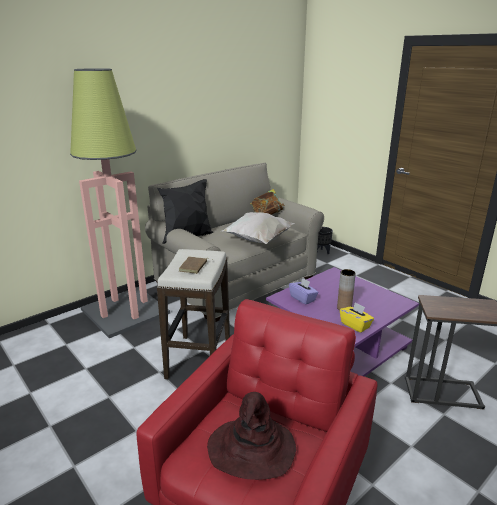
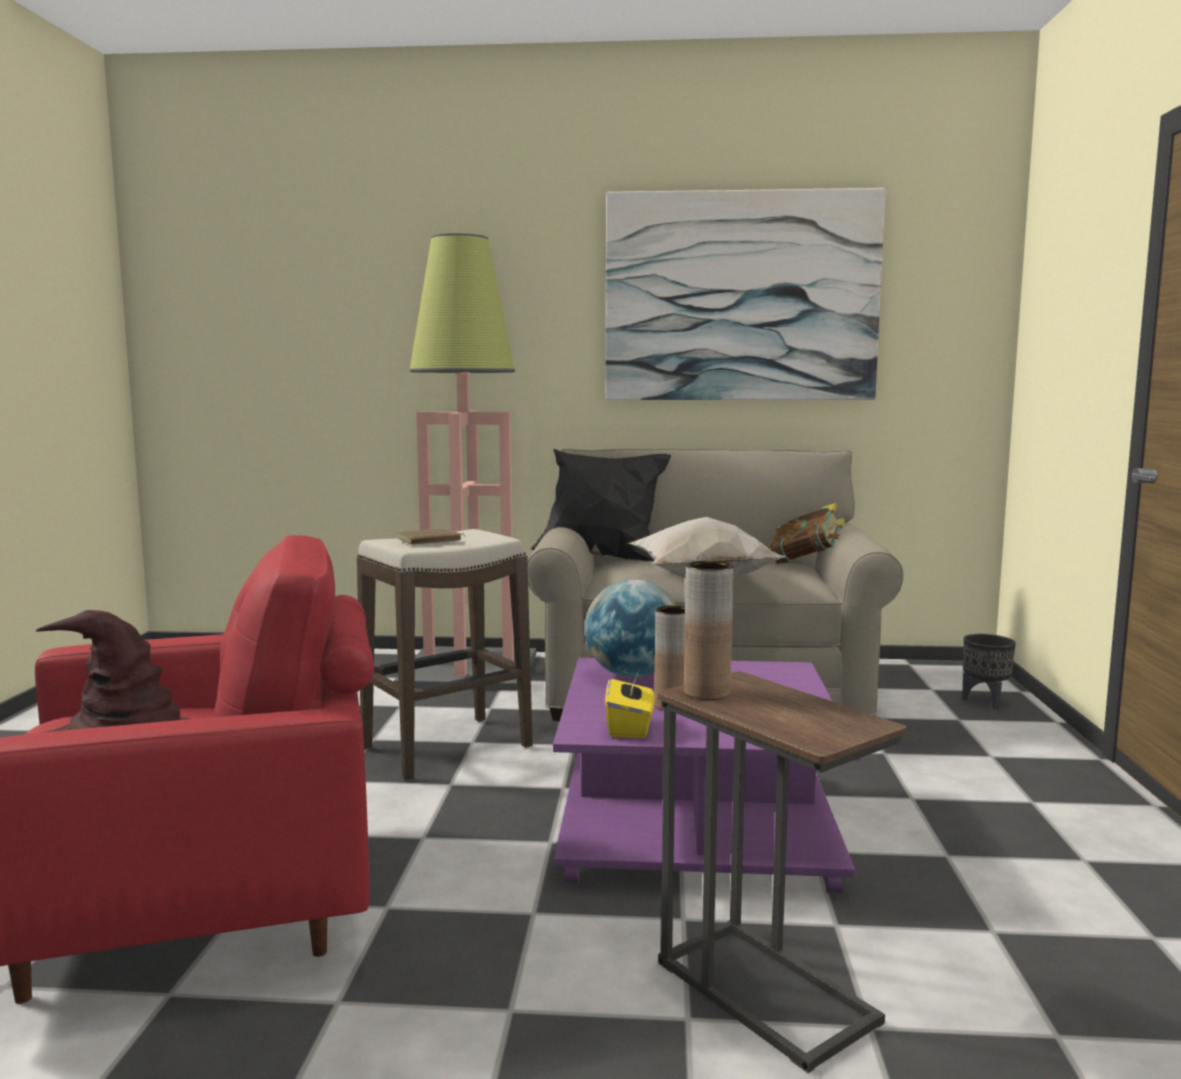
camera: 45 degrees right, 15 degrees down
purple tissue box [289,278,319,305] -> globe [585,580,677,678]
none -> picture [606,188,885,400]
none -> brown vase [684,561,734,700]

